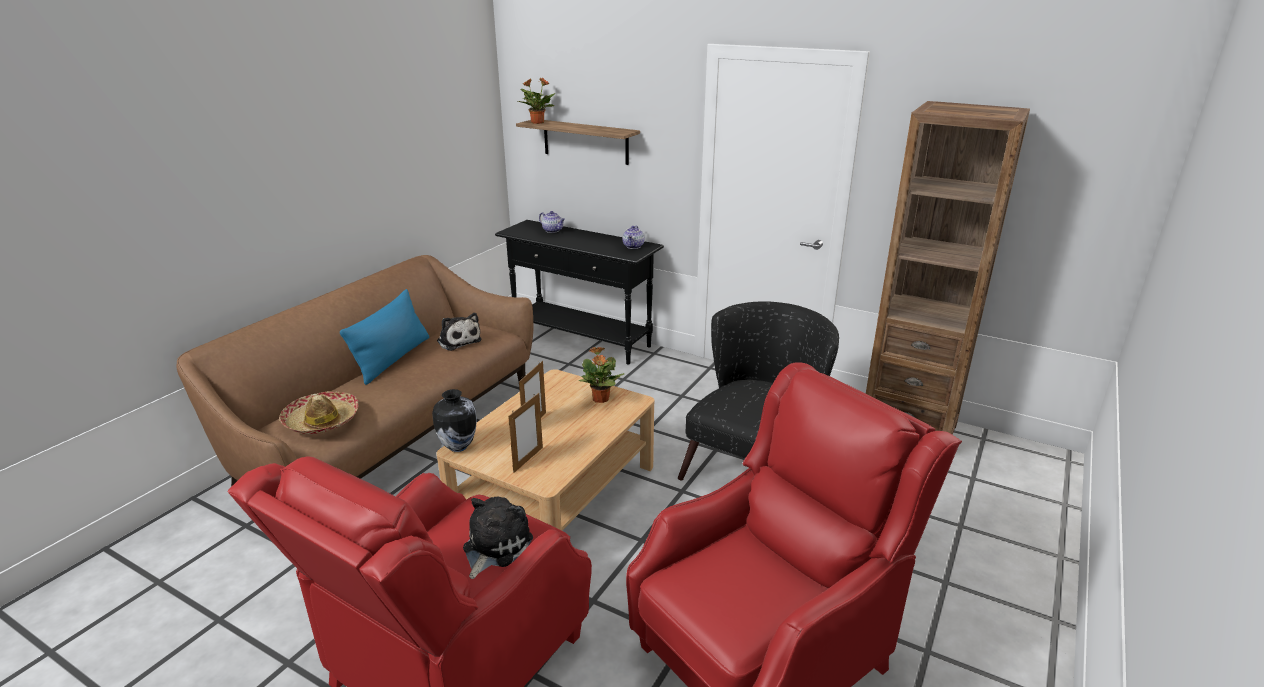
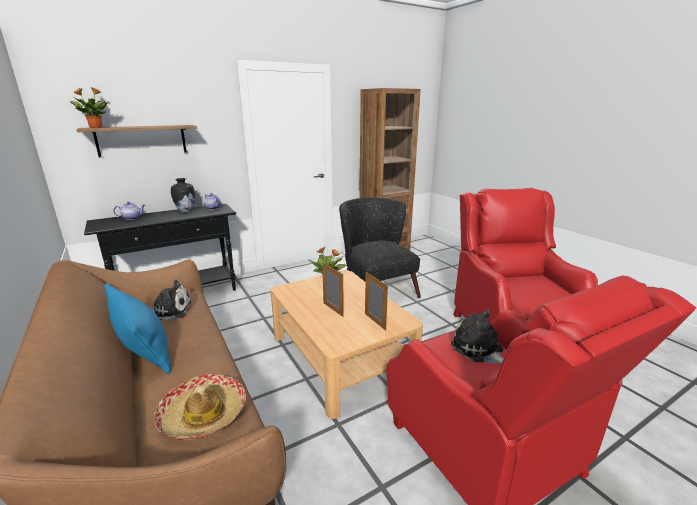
camera: 60 degrees left, 5 degrees down
vase [432,389,477,452] -> vase moved to [171,178,195,212]

